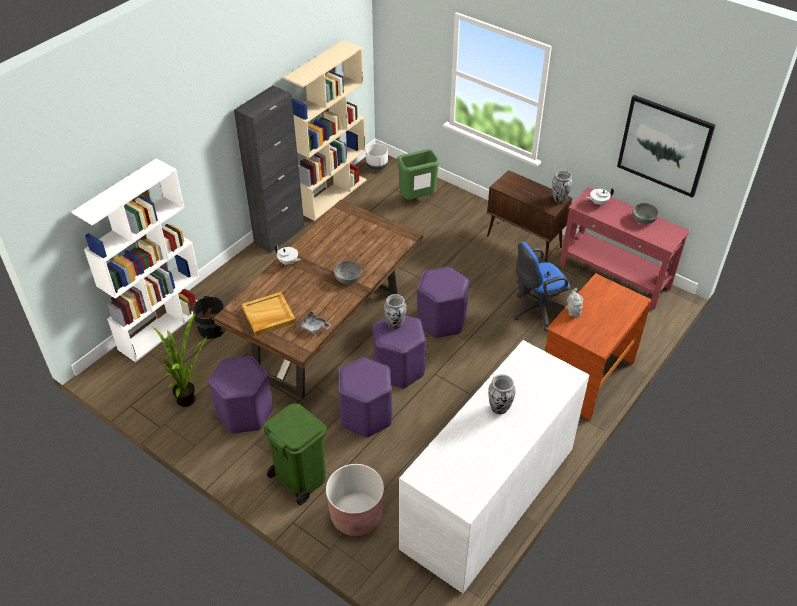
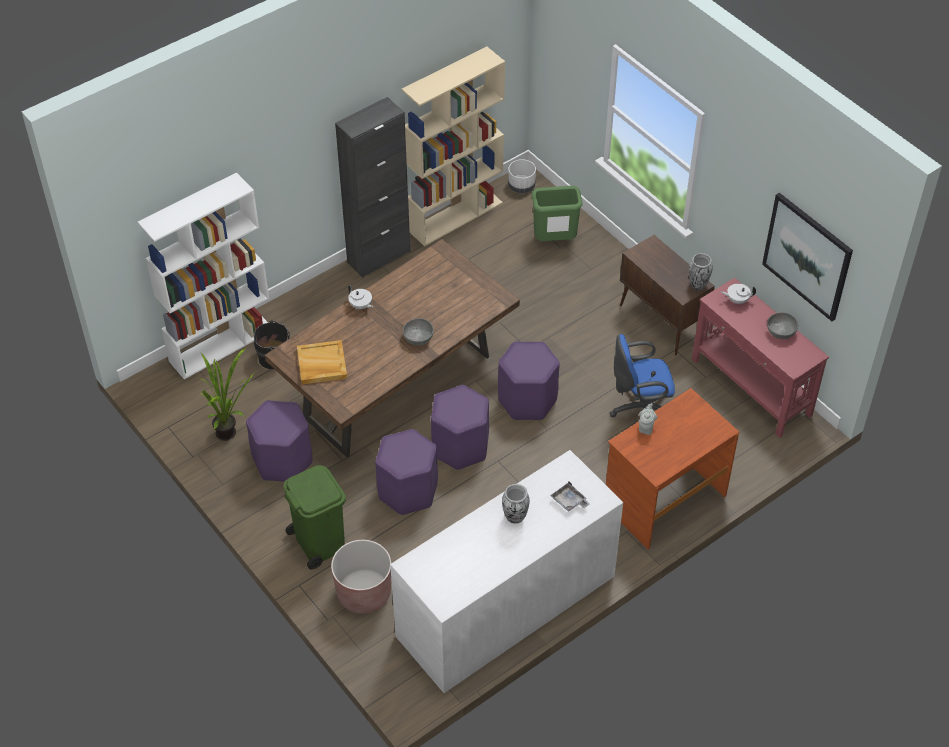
camera: 15 degrees right, 5 degrees up
grey tray [298,311,331,334] -> grey tray moved to [550,482,590,512]
vase [384,294,407,329] -> none

